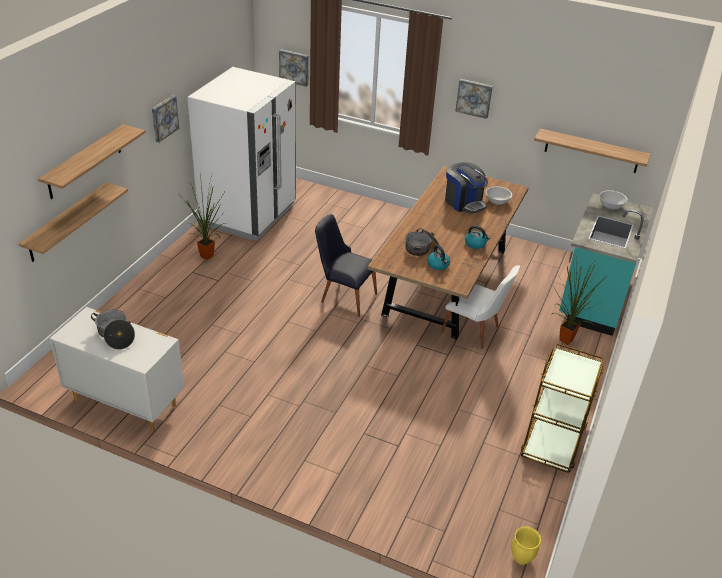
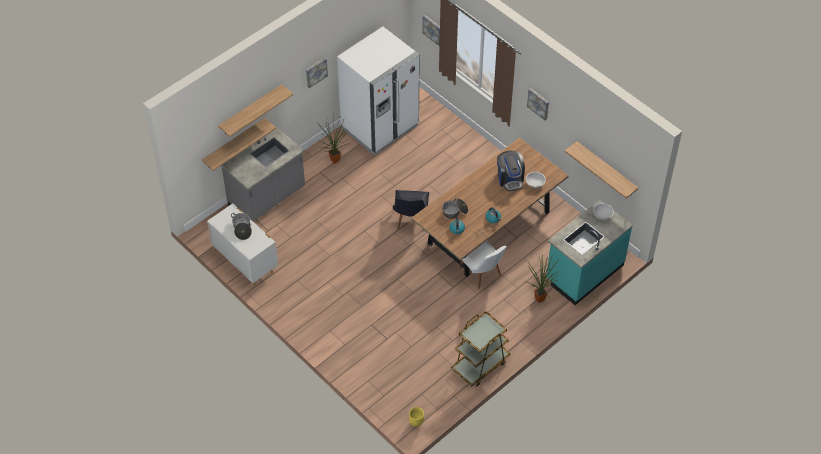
camera: 25 degrees right, 15 degrees up
black chair [315,214,377,317] -> black chair turned 135 degrees counterclockwise [393,190,429,230]
none -> grey counter [221,127,305,221]

